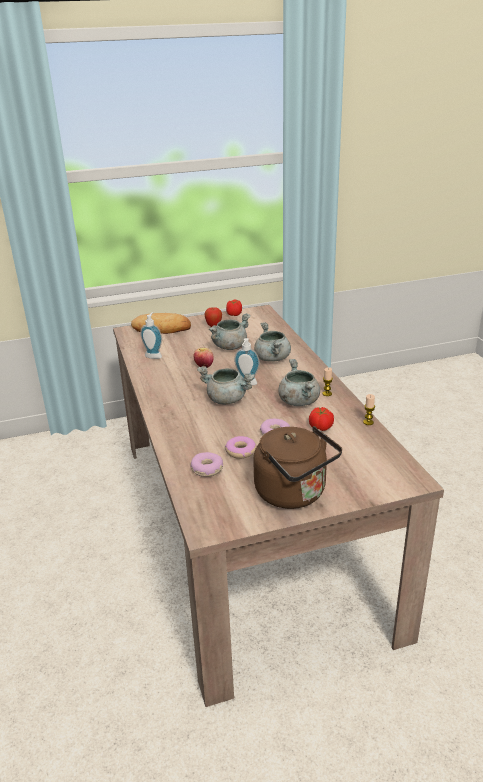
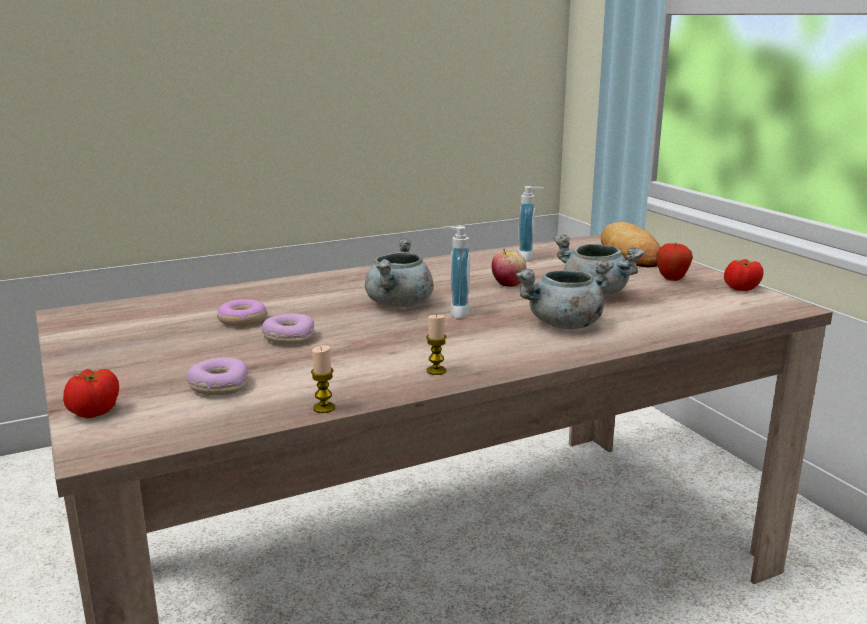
camera: 80 degrees right, 10 degrees down
donut [191,452,223,477] -> donut moved to [187,358,248,395]
brown kettle [253,426,342,509] -> none
grey cooking pot [278,359,320,406] -> none
tomato [309,407,334,431] -> tomato moved to [63,369,119,418]

